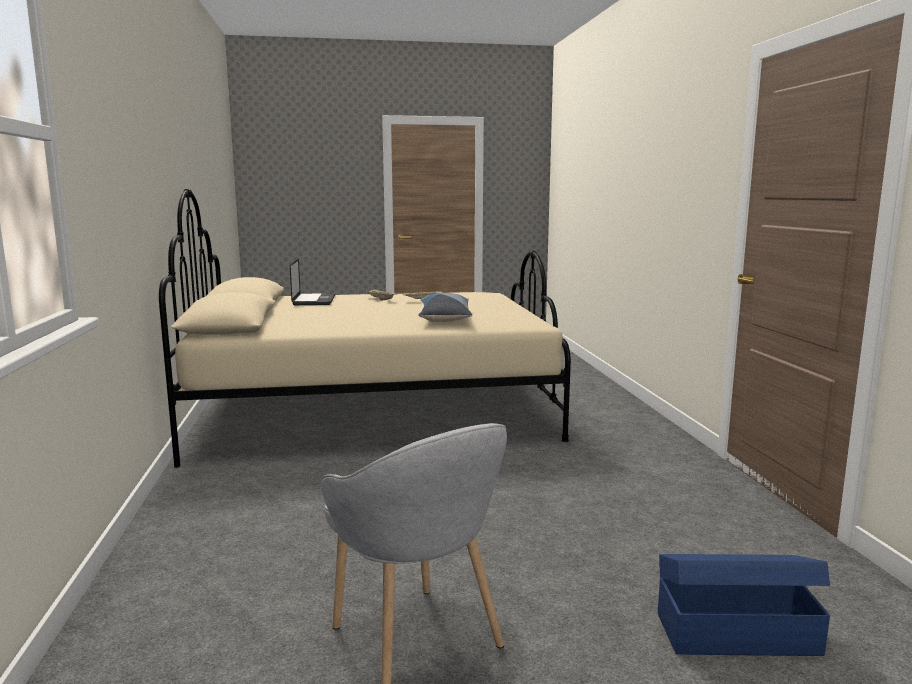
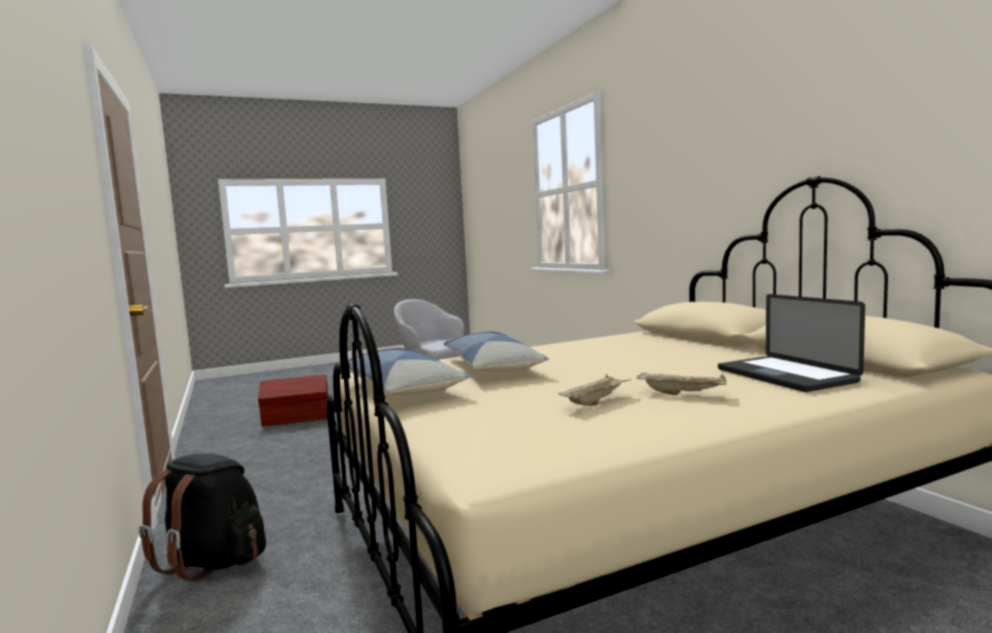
camera: 165 degrees right, 5 degrees down
blue storage box [658,554,830,656] -> brown storage box [258,374,328,427]
none -> black backpack [139,453,266,582]
none -> pillow [348,348,470,396]

